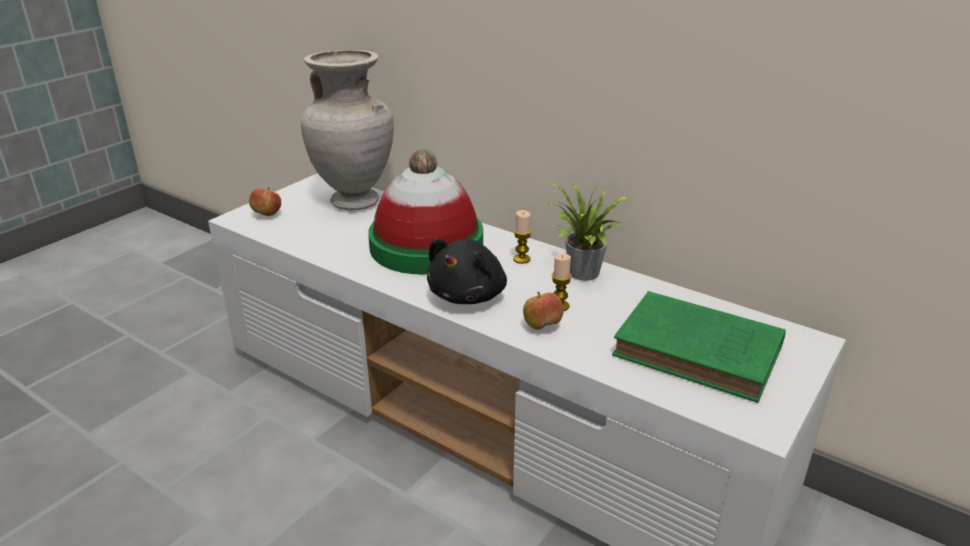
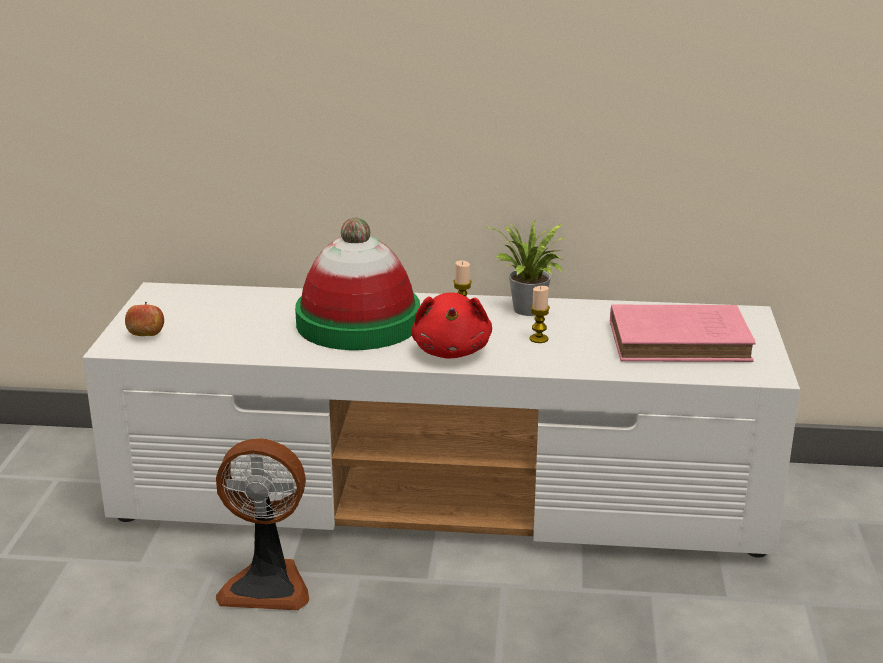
camera: 30 degrees left, 5 degrees down
beige vase [301,50,394,211] -> none
black plush toy [427,239,507,304] -> red plush toy [411,292,492,359]
apple [523,292,564,330] -> none
green book [612,291,786,403] -> pink book [610,305,756,362]
none -> fan [216,438,309,610]

